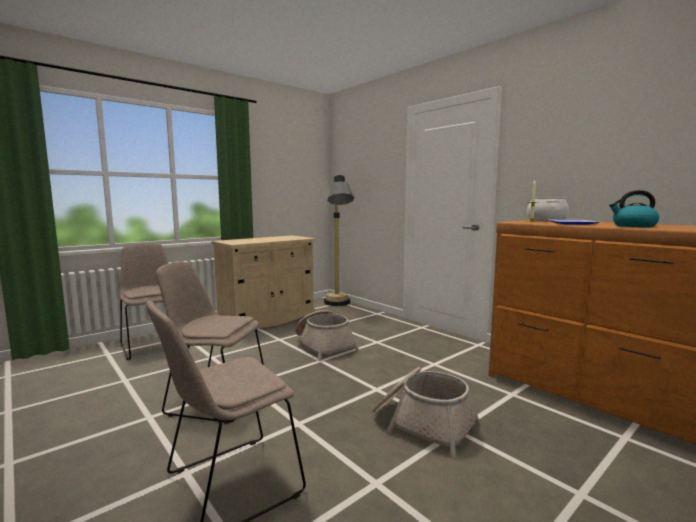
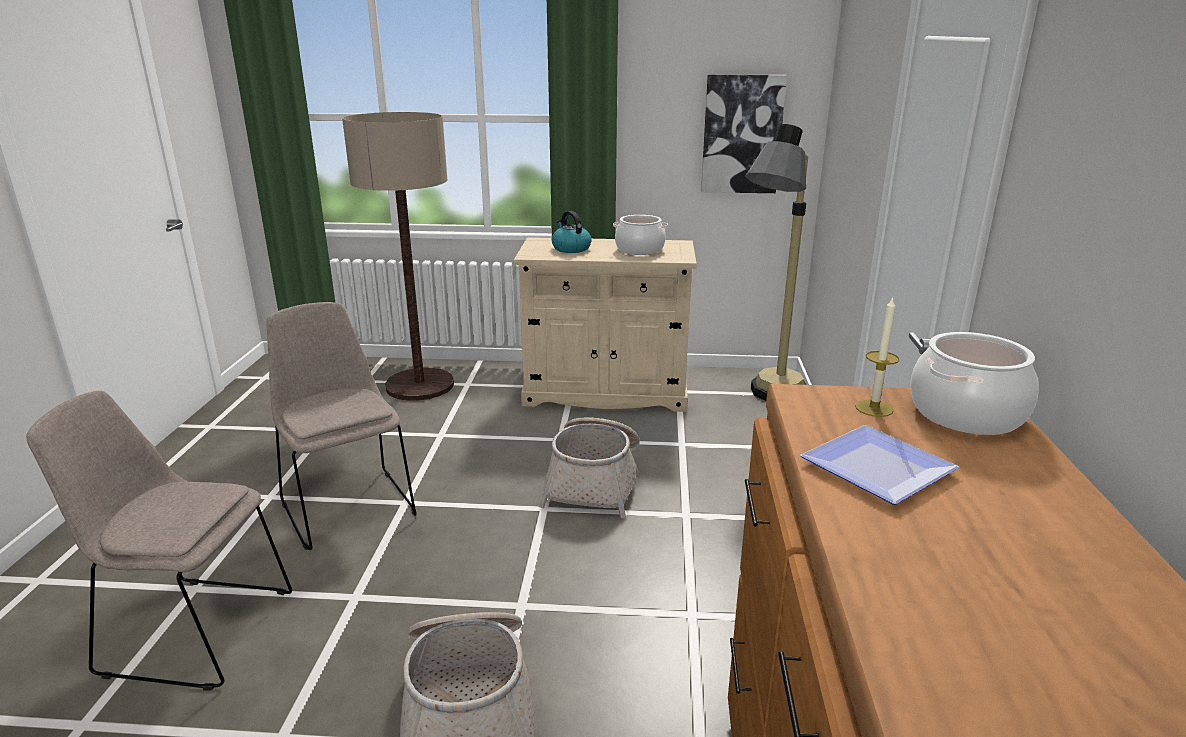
camera: 45 degrees right, 15 degrees up
beige chair [119,243,190,360] -> floor lamp [342,112,454,401]
kettle [609,190,659,227] -> kettle moved to [552,211,592,253]
none -> cooking pot [613,215,668,255]
none -> picture [701,74,787,193]

